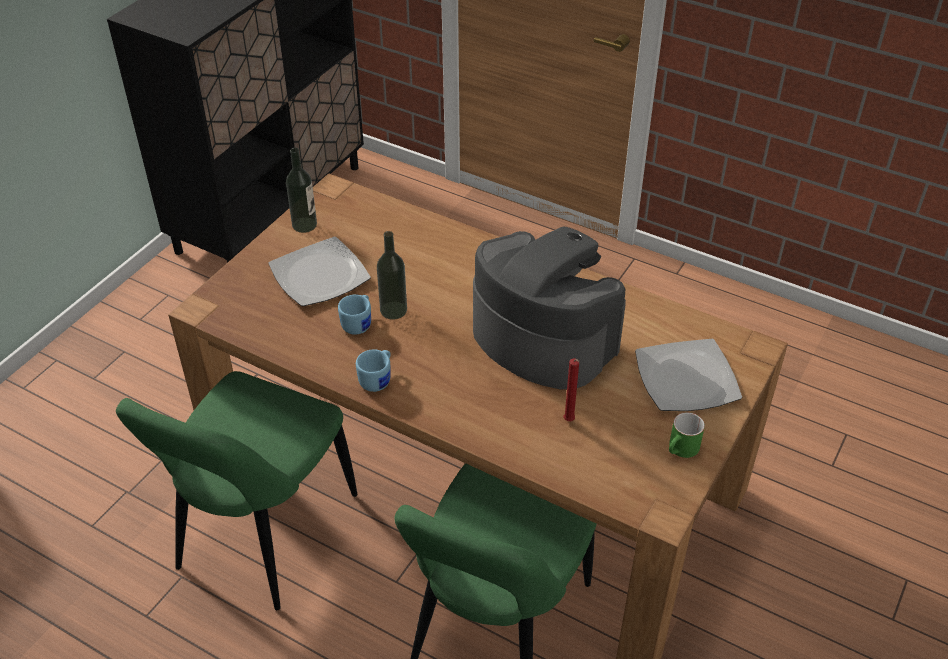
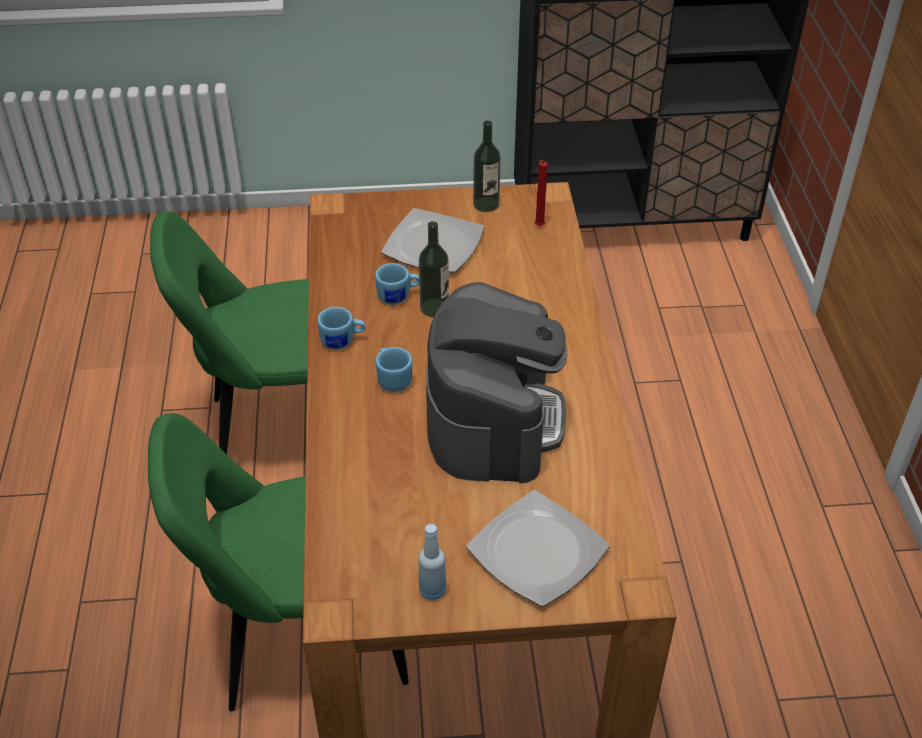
camera: 55 degrees right, 0 degrees up
red candle [564,358,579,421] -> red candle moved to [535,160,548,226]
green mug [669,412,705,458] -> blue bottle [418,524,446,601]
none -> blue mug [376,347,412,392]

